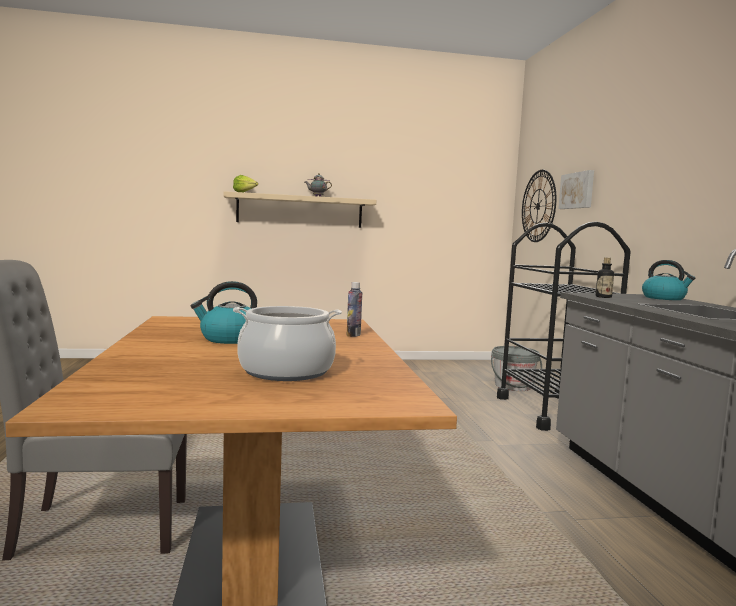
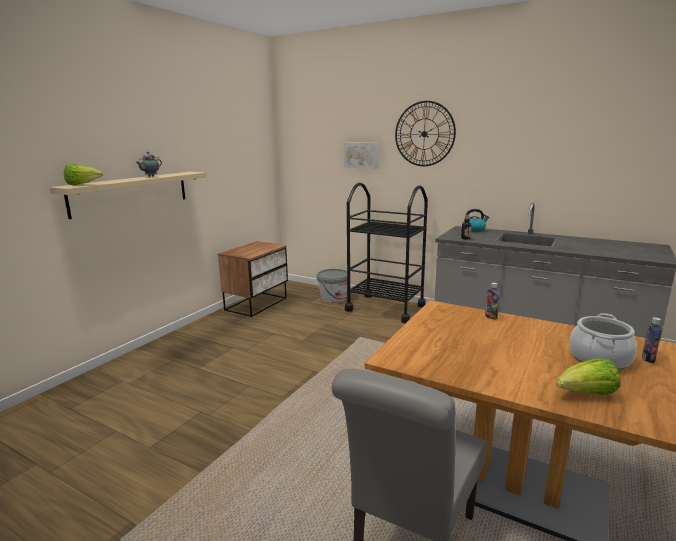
camera: 50 degrees left, 10 degrees up
kettle [191,281,257,344] -> none
wall clock [522,170,556,242] -> wall clock moved to [395,101,456,166]
none -> nightstand [218,241,288,317]
none -> lettuce [556,358,620,395]
none -> bottle [642,317,662,363]

